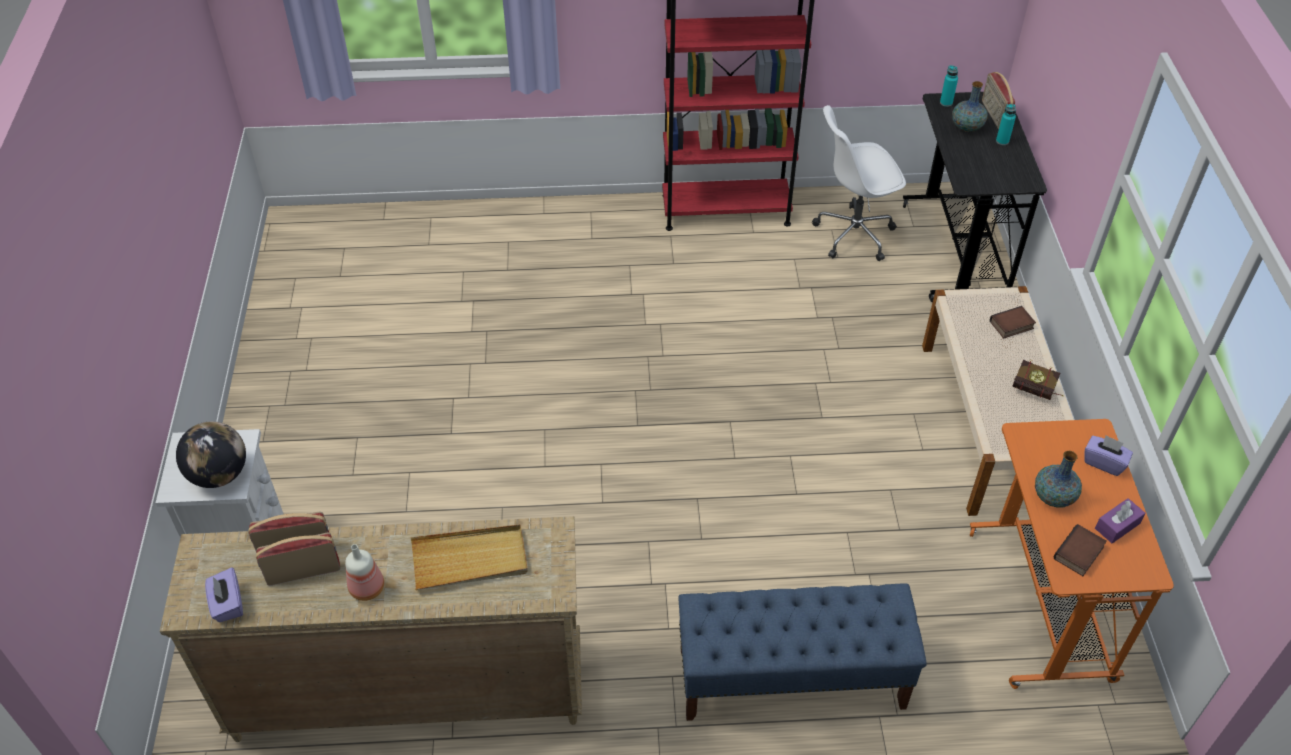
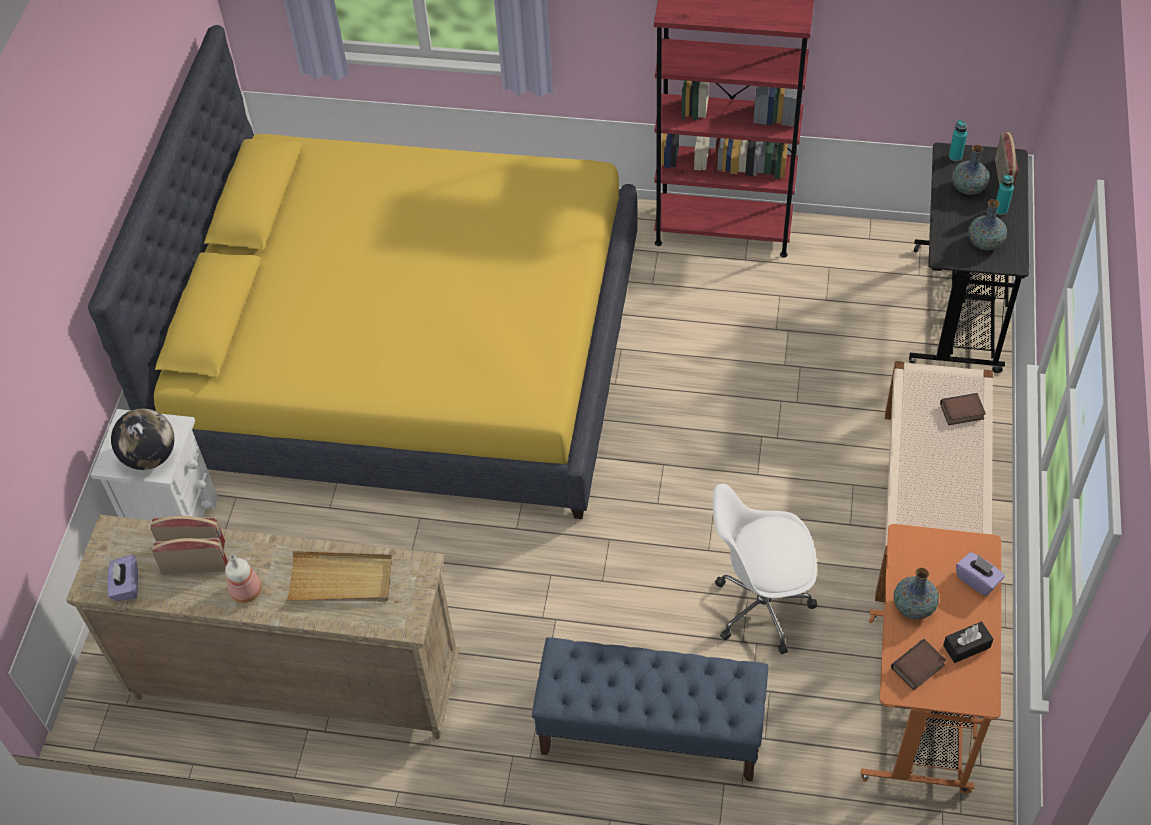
camera: 15 degrees right, 5 degrees up
white office chair [812,105,906,261] -> white office chair moved to [713,484,817,654]
book [1012,360,1064,400] -> none
purple tissue box [1095,498,1146,543] -> black tissue box [943,621,993,663]
none -> yellow bed [88,25,638,519]
none -> vase [968,199,1007,250]

